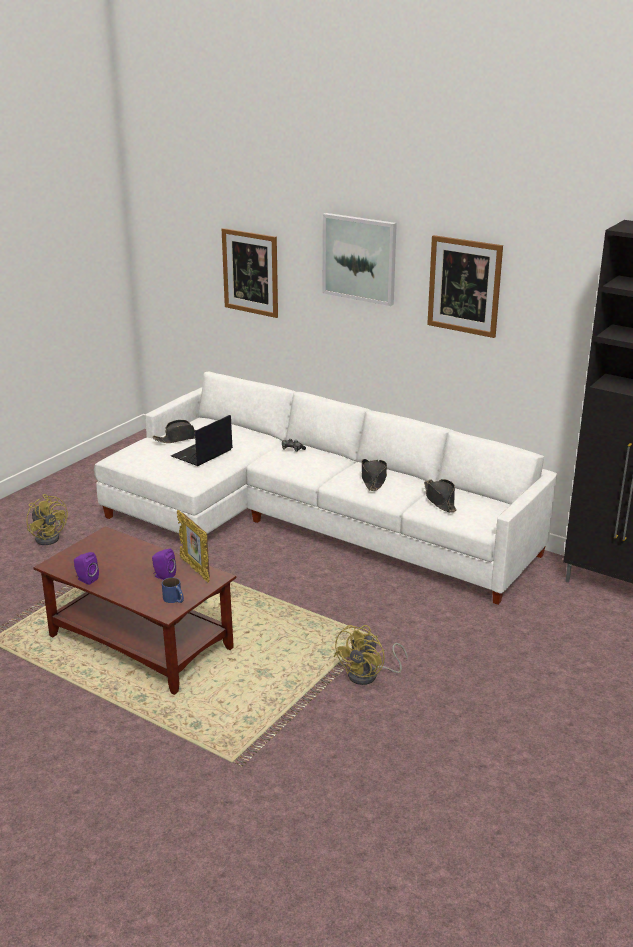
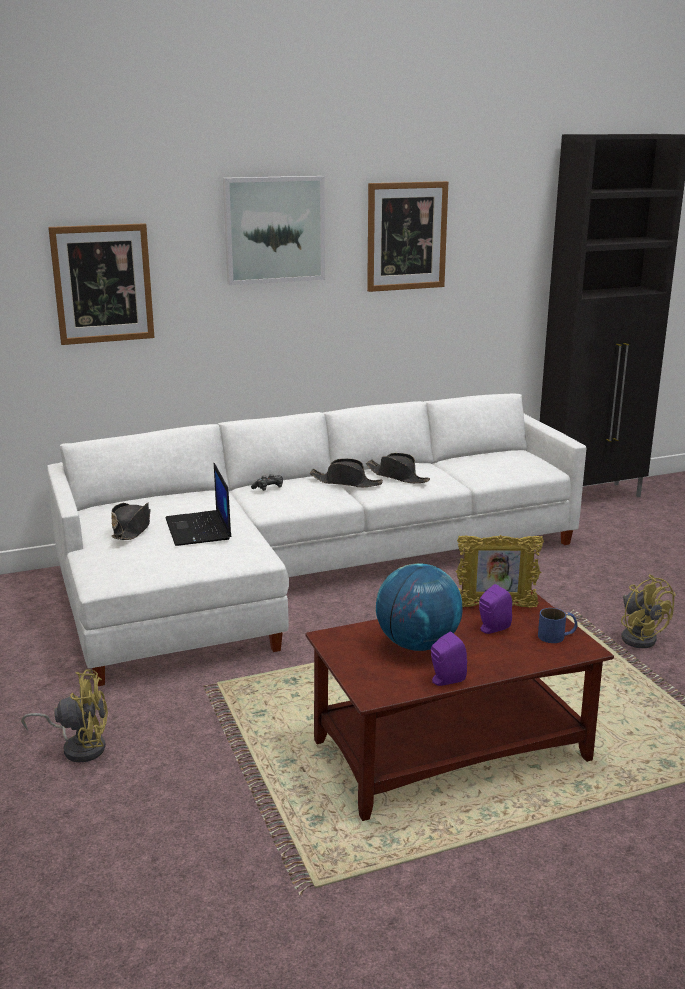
camera: 55 degrees left, 5 degrees down
black hat [424,479,457,513] -> black hat moved to [310,458,383,487]
none -> globe [376,563,463,651]

